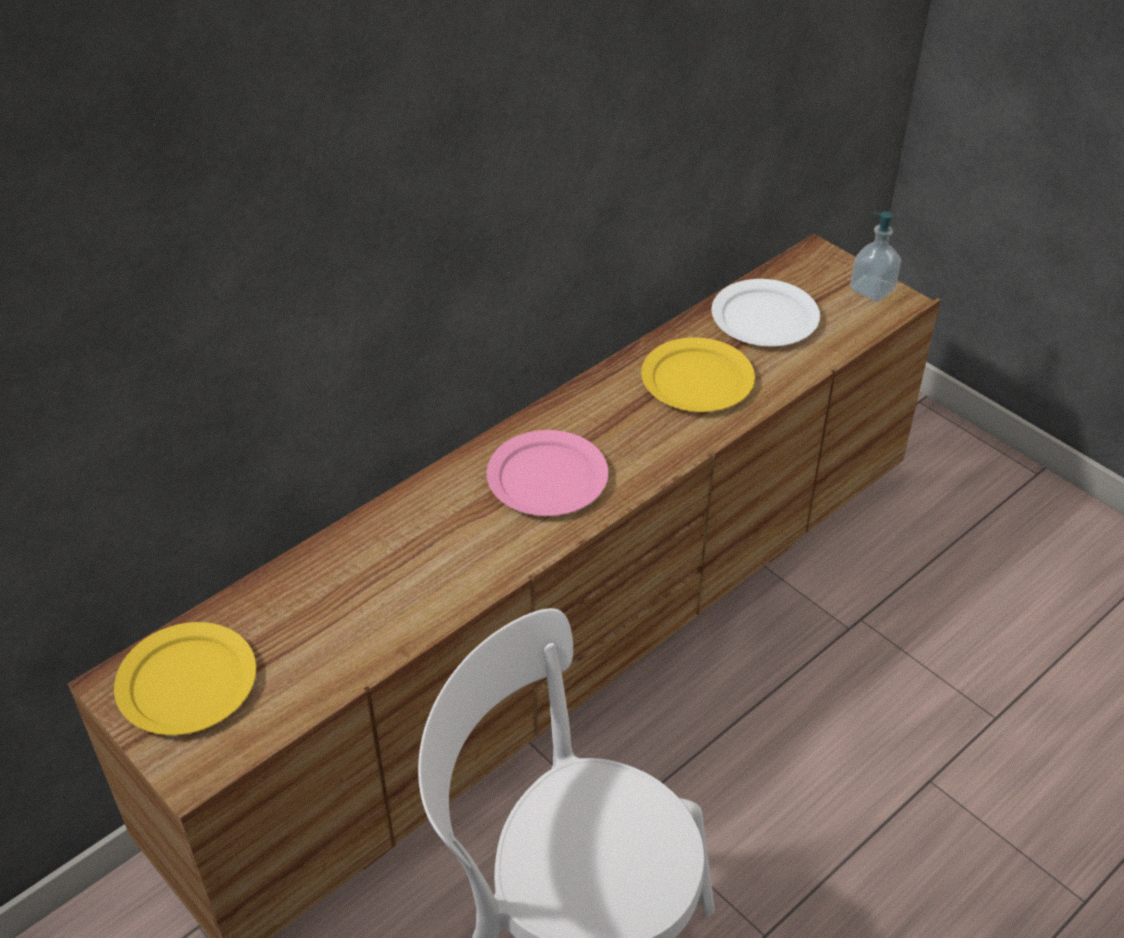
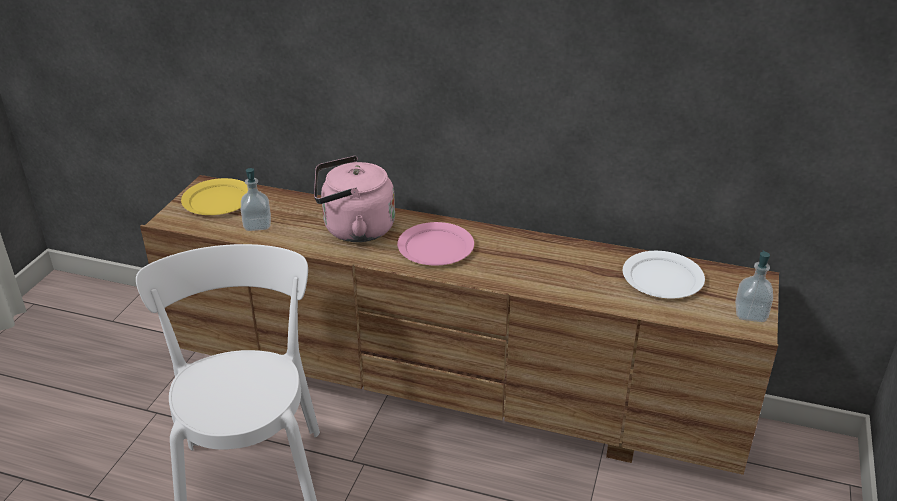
camera: 60 degrees right, 10 degrees down
yellow plate [641,337,755,412] -> none
none -> soap dispenser [241,168,271,231]
none -> pink kettle [314,156,395,242]

